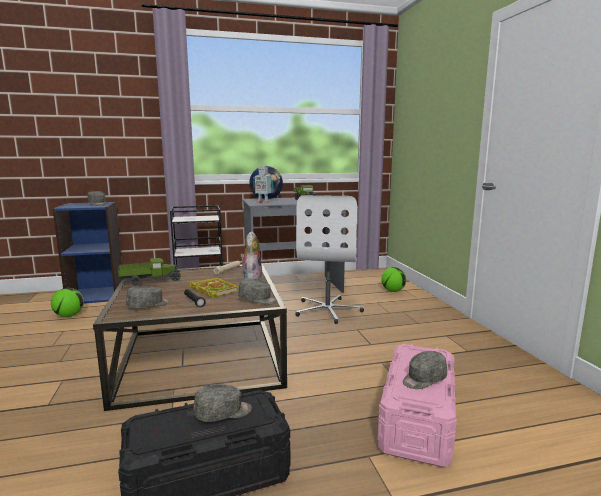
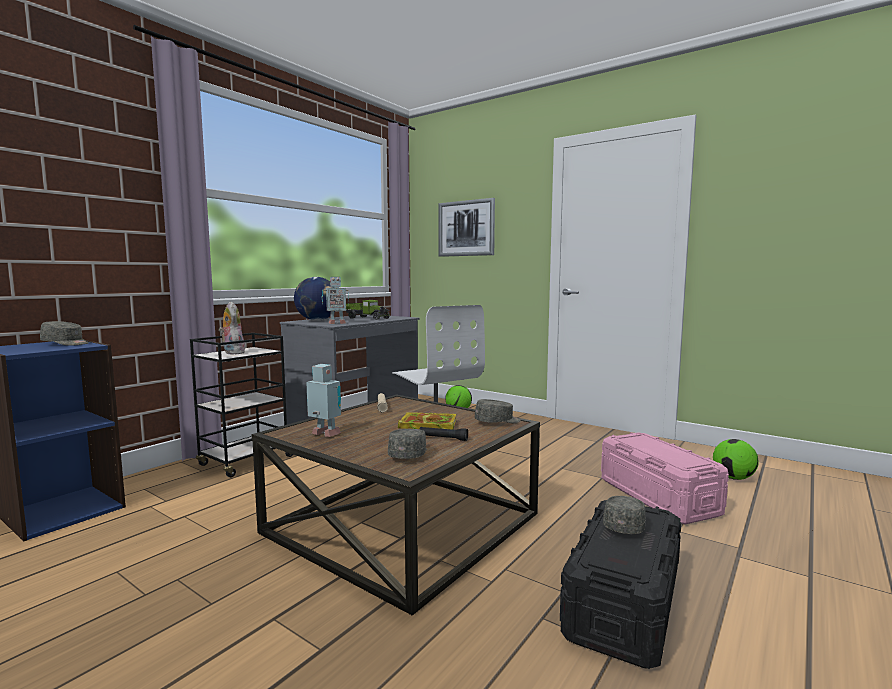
camera: 40 degrees left, 5 degrees down
football [51,288,84,317] -> football moved to [713,439,759,480]
toy truck [118,258,181,286] -> toy robot [306,364,341,437]
plush toy [240,231,262,280] -> plush toy moved to [219,302,245,354]
grey cap [403,351,447,389] -> none
none -> picture [439,198,495,257]

